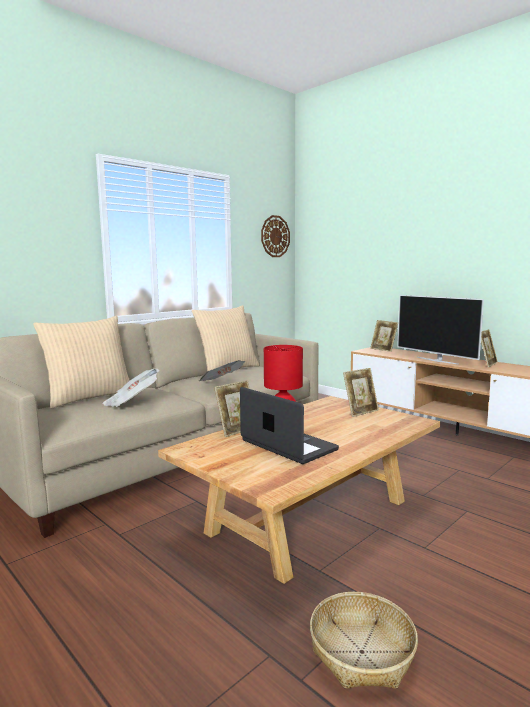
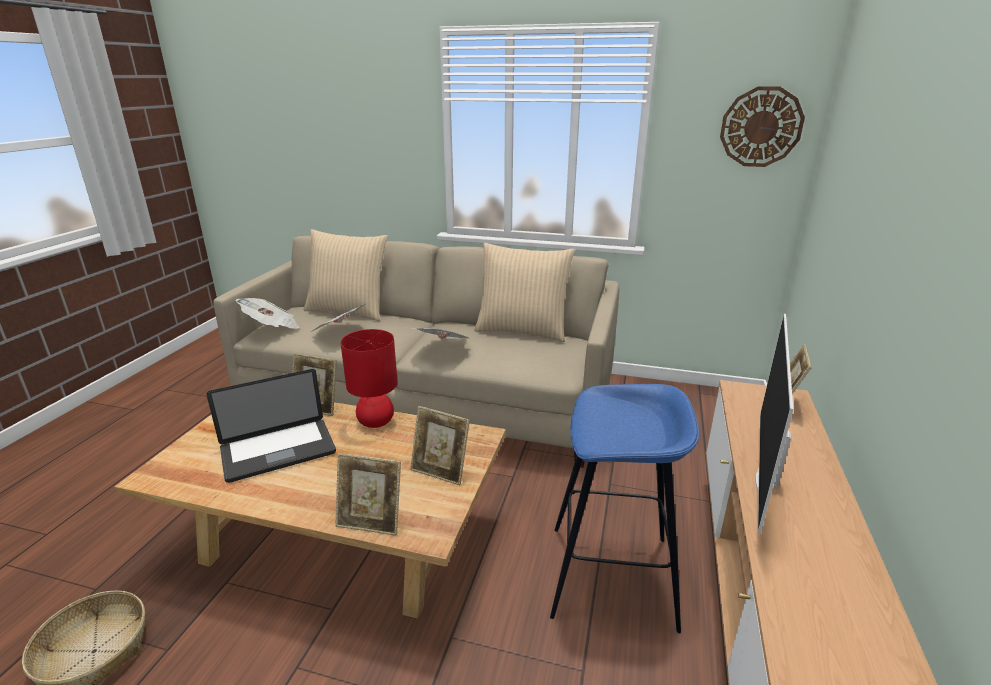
camera: 60 degrees right, 15 degrees up
laptop [240,387,339,464] -> laptop turned 45 degrees clockwise [206,369,336,483]
picture frame [481,329,498,367] -> picture frame moved to [335,453,401,536]
none -> newspaper [236,298,299,329]
none -> blue stool [550,384,699,633]

